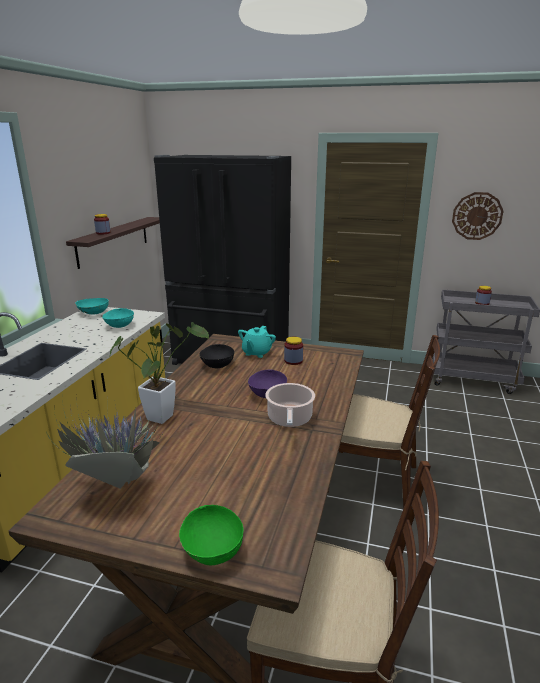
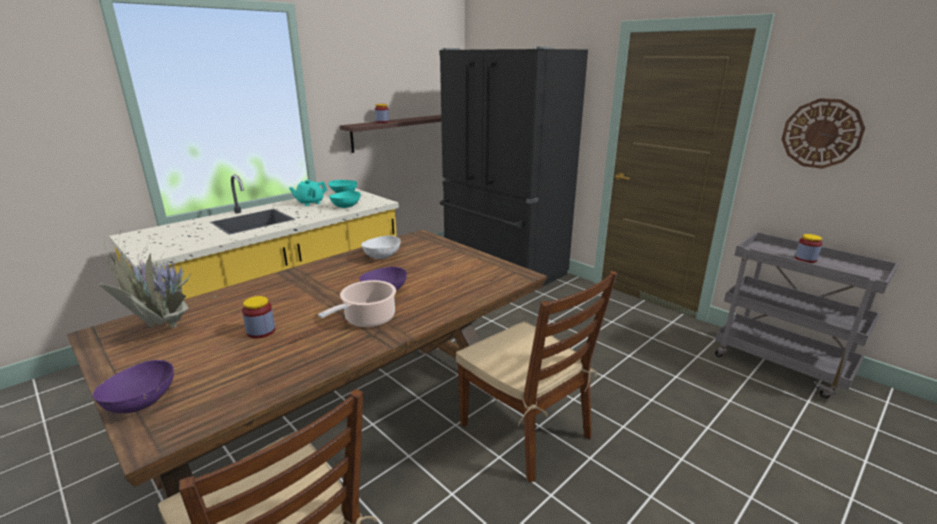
camera: 30 degrees right, 0 degrees up
potted plant [110,322,209,424] -> none
green bowl [179,505,243,565] -> purple bowl [92,360,174,413]
black bowl [199,344,234,368] -> white bowl [361,235,401,259]
turquoise teapot [238,326,276,358] -> turquoise teapot moved to [289,180,327,206]
jar [284,337,303,365] -> jar moved to [242,296,275,338]

